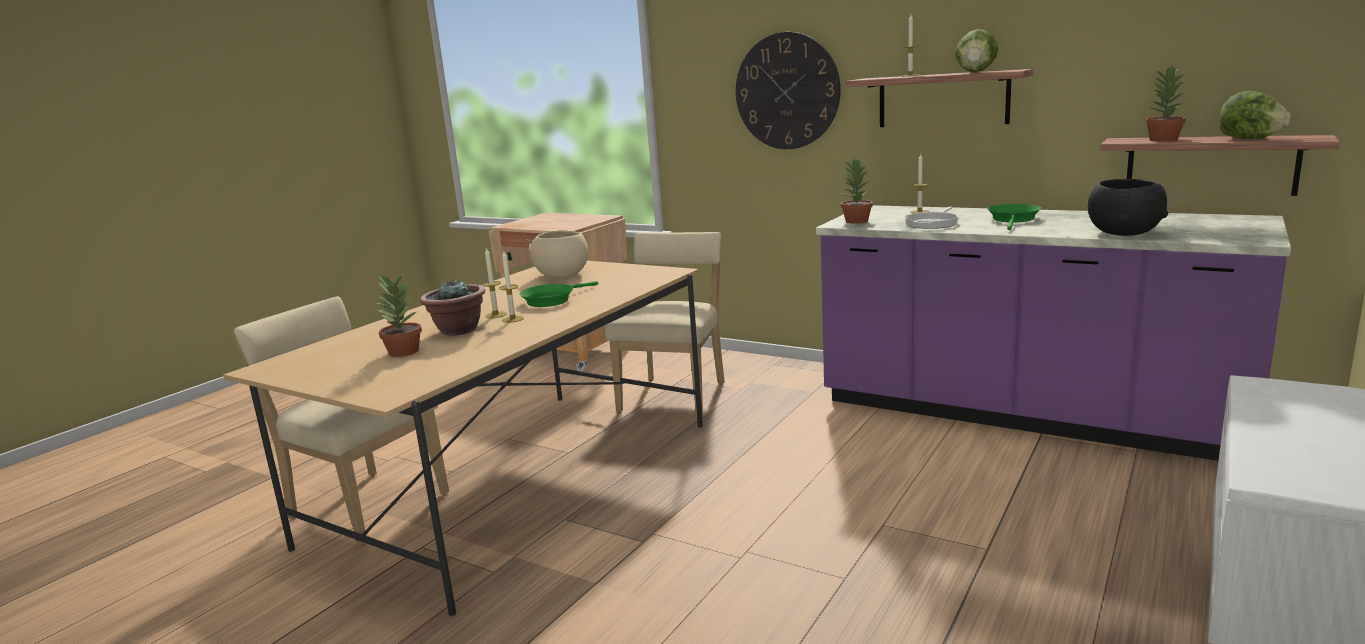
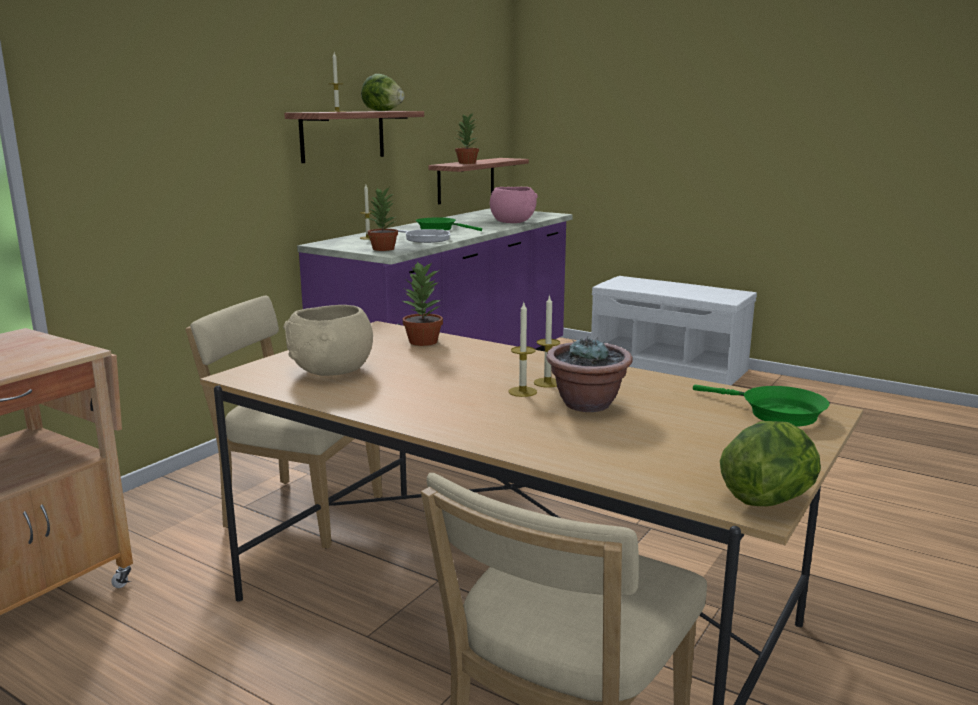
camera: 90 degrees left, 0 degrees up
potted plant [376,273,422,357] -> potted plant moved to [401,261,443,346]
green frying pan [520,281,598,307] -> green frying pan moved to [693,385,830,427]
wall clock [736,32,841,149] -> none
black bowl [1088,179,1168,236] -> pink bowl [490,187,538,223]
lettuce [1219,90,1291,139] -> lettuce moved to [720,421,821,506]

